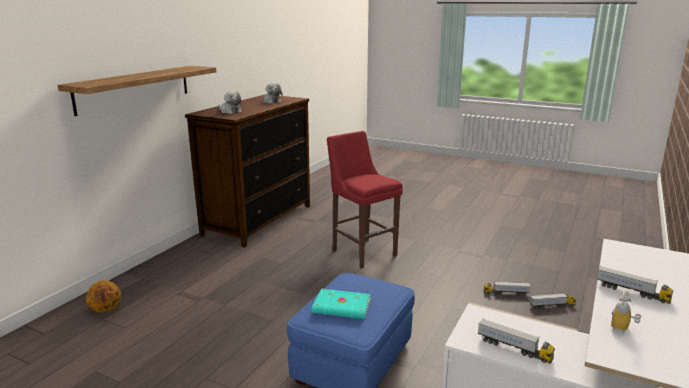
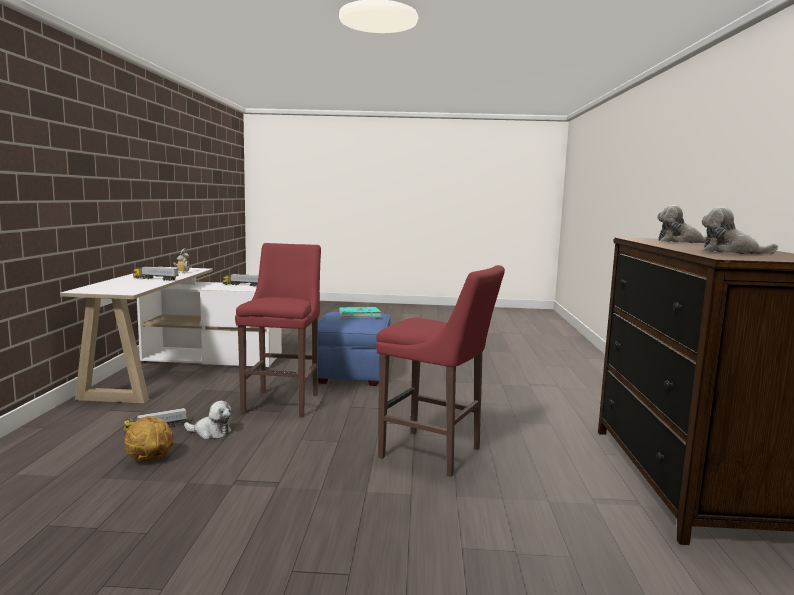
camera: 155 degrees right, 10 degrees down
shelf [58,66,216,116] -> none
basketball [86,280,121,313] -> basketball moved to [124,416,174,461]
toy truck [484,281,531,296] -> plush toy [184,401,232,439]
none -> red stool [235,243,321,417]

